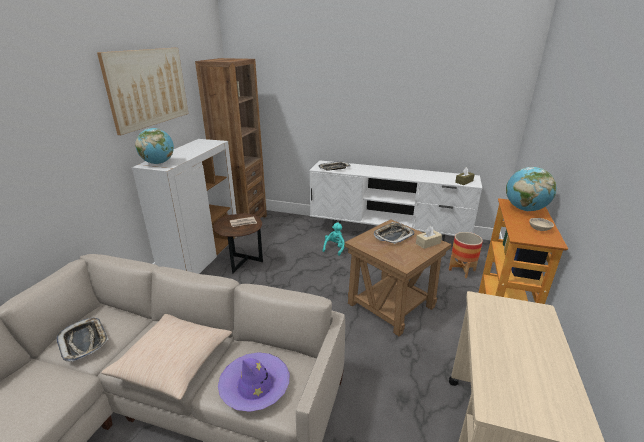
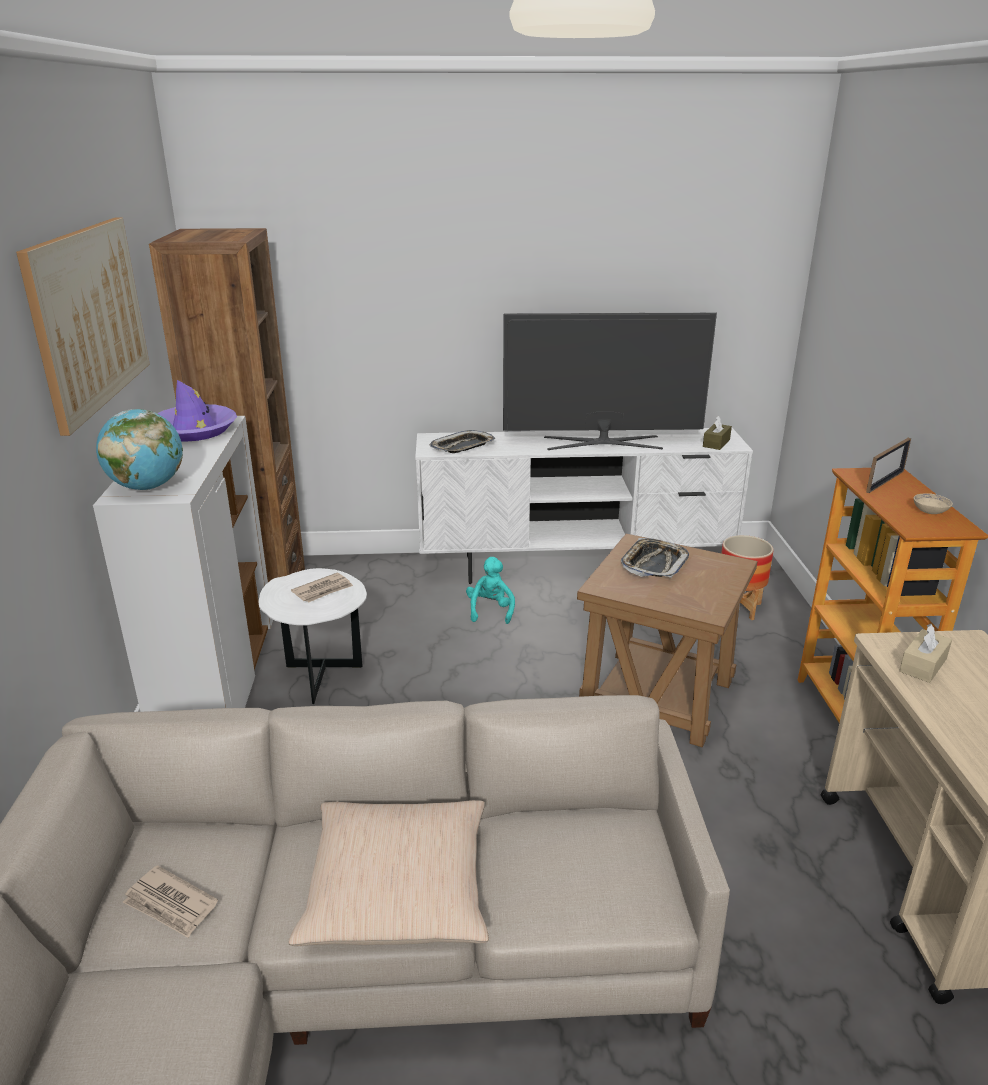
camera: 20 degrees left, 0 degrees up
tray [56,318,108,362] -> newspaper [122,865,218,938]
brown side table [213,213,263,274] -> white side table [258,568,367,704]
purple hat [218,352,290,412] -> purple hat moved to [157,380,237,442]
beige tissue box [416,226,442,249] -> beige tissue box moved to [899,624,952,683]
globe [506,167,556,211] -> picture frame [866,438,911,493]
none -> television [503,313,717,450]

